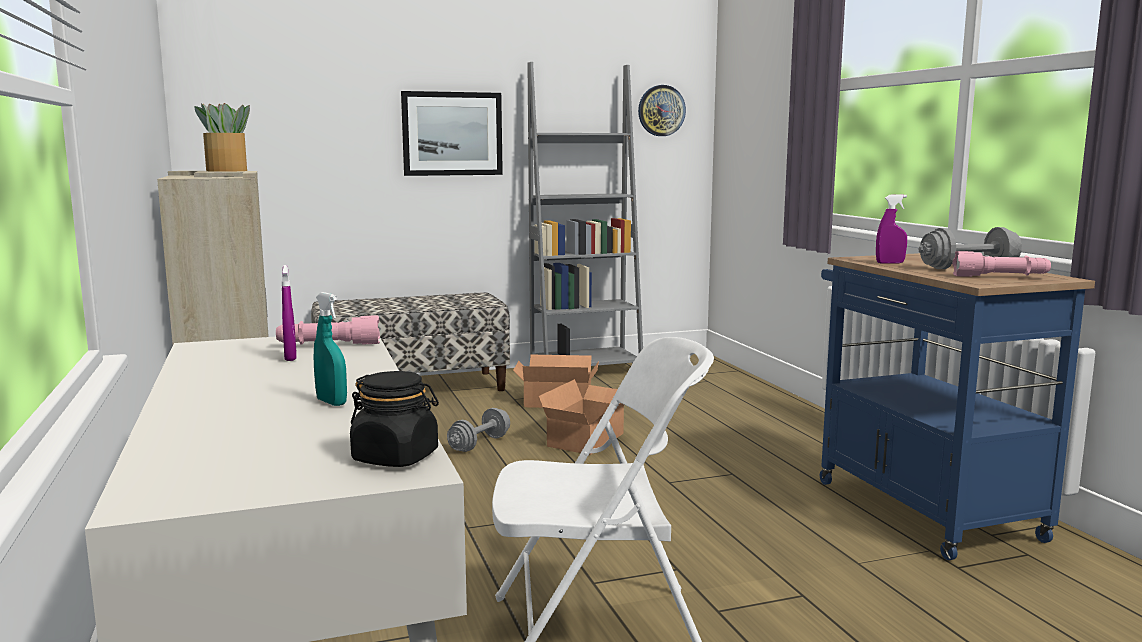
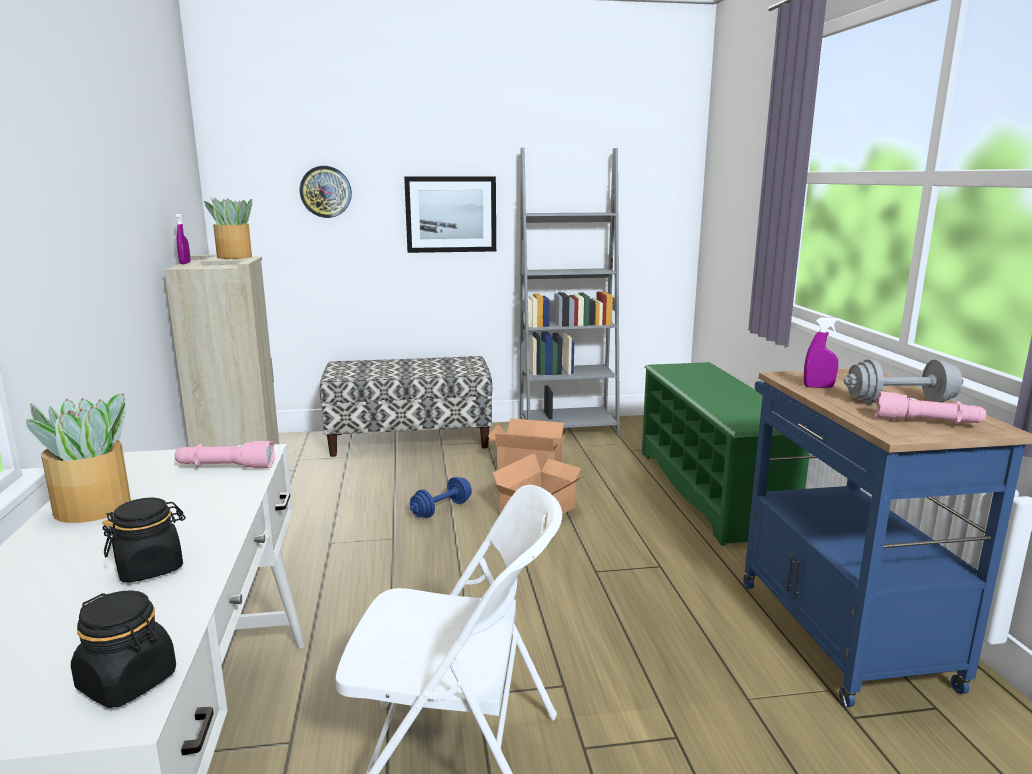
camera: 10 degrees right, 5 degrees up
purple spray bottle [282,265,296,361] -> purple spray bottle moved to [176,213,191,264]
turquoise spray bottle [314,292,347,406] -> black jar [102,498,186,583]
grey dumbbell [447,408,510,452] -> blue dumbbell [410,477,472,518]
wall clock [638,85,686,136] -> wall clock moved to [300,166,352,218]
none -> potted plant [26,393,131,523]
none -> green shoe rack [642,362,810,546]

